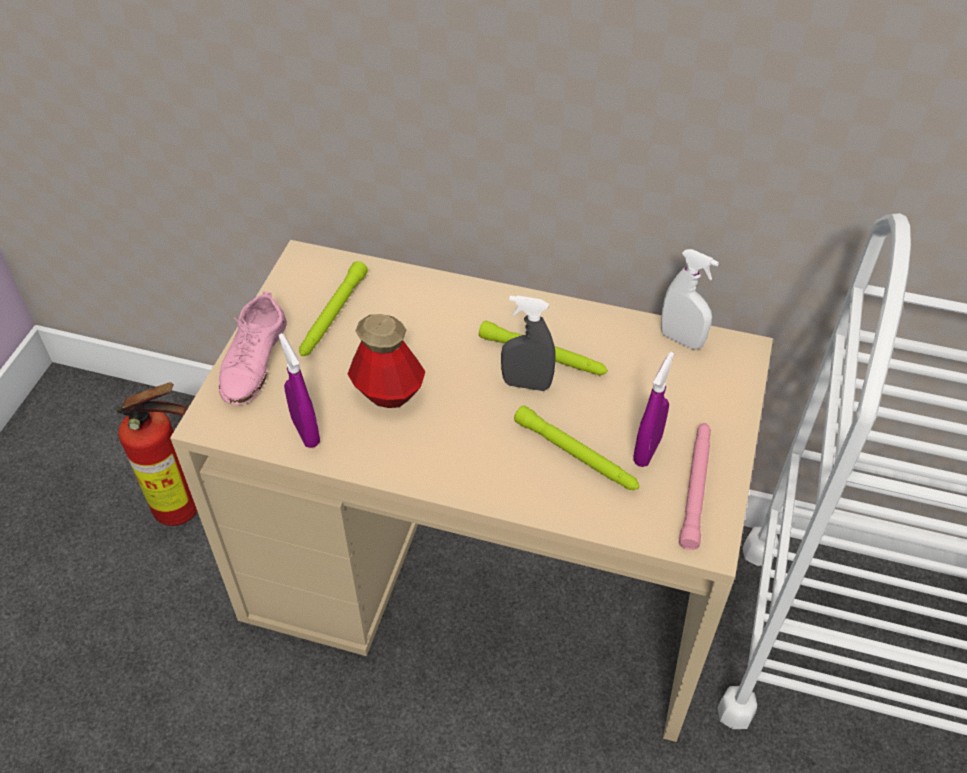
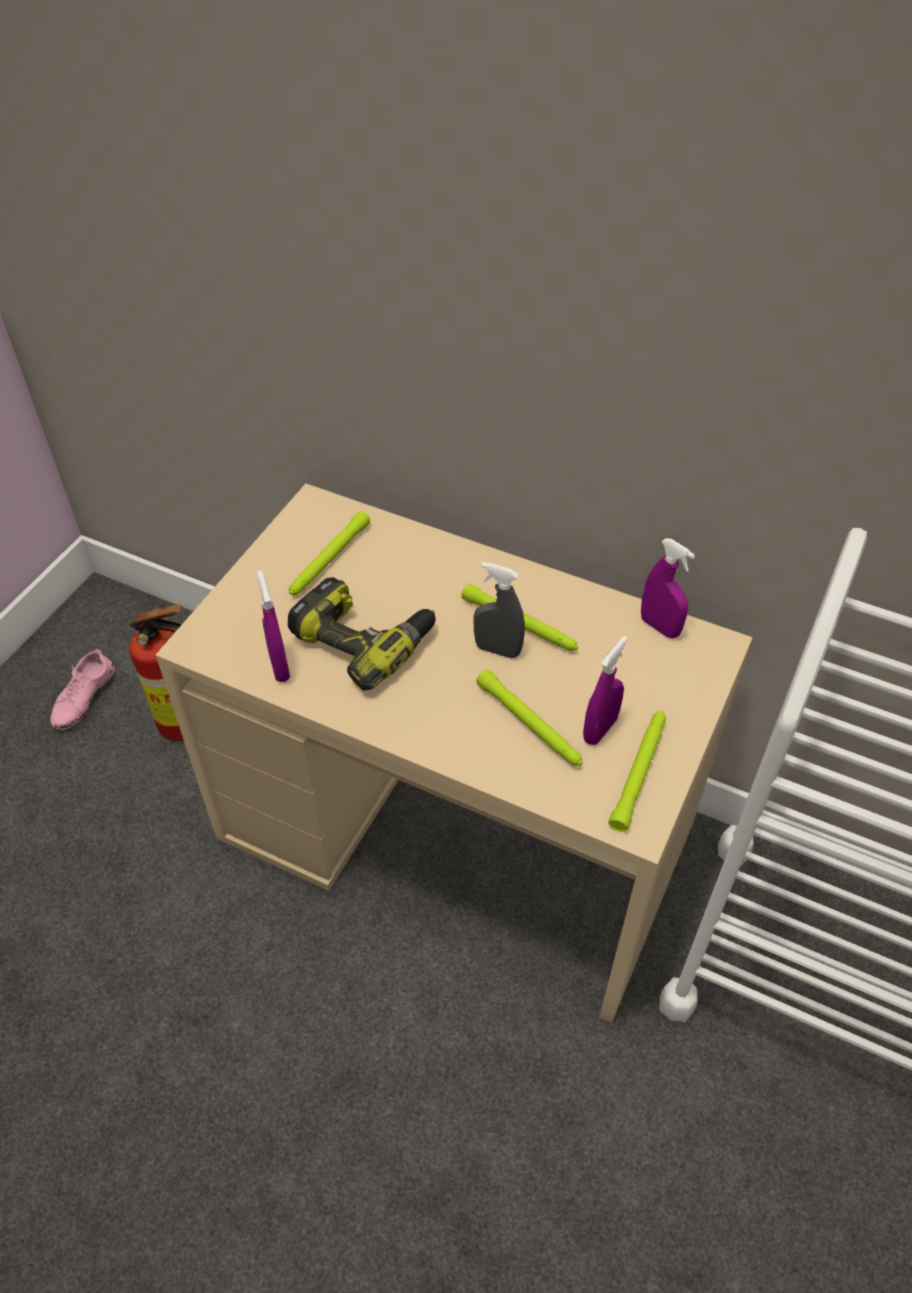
camera: 10 degrees right, 0 degrees up
pink shoe [219,291,287,405] -> pink shoe moved to [51,649,115,730]
bottle [348,314,425,408] -> power drill [288,577,436,691]
white spray bottle [661,249,719,350] -> purple spray bottle [641,538,695,638]
pink flashlight [679,423,711,550] -> green flashlight [608,711,666,832]

